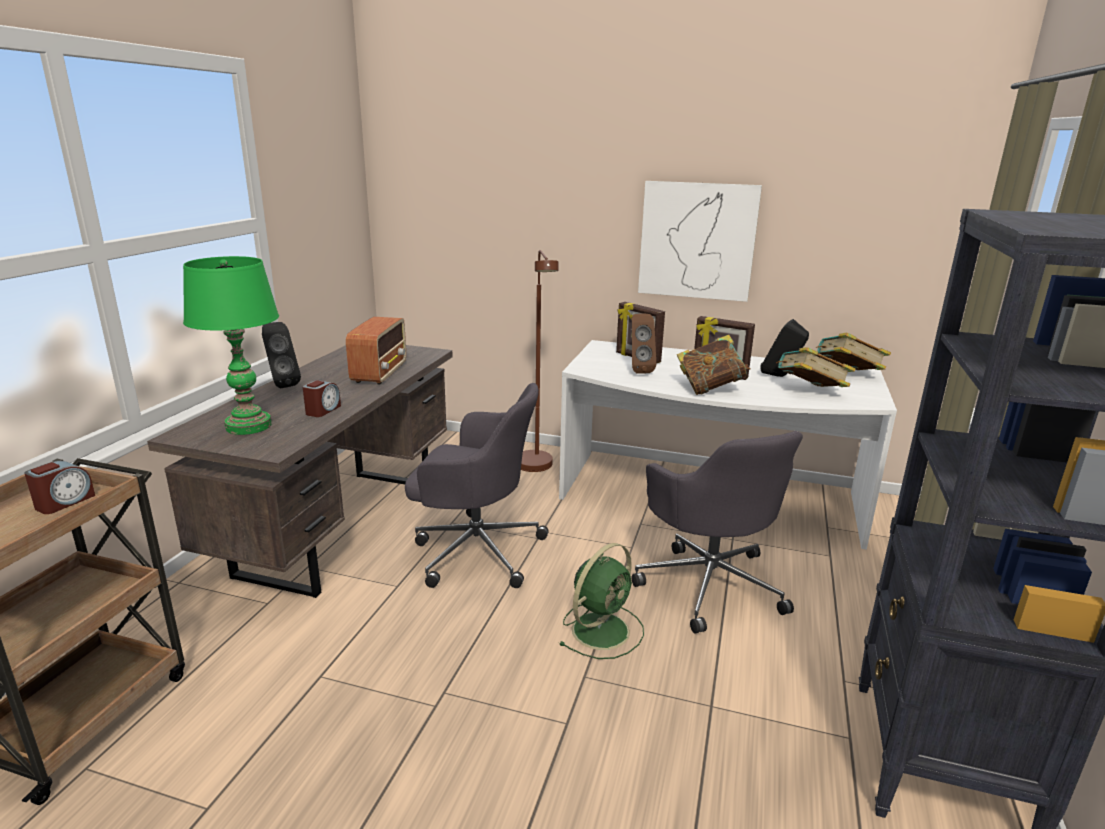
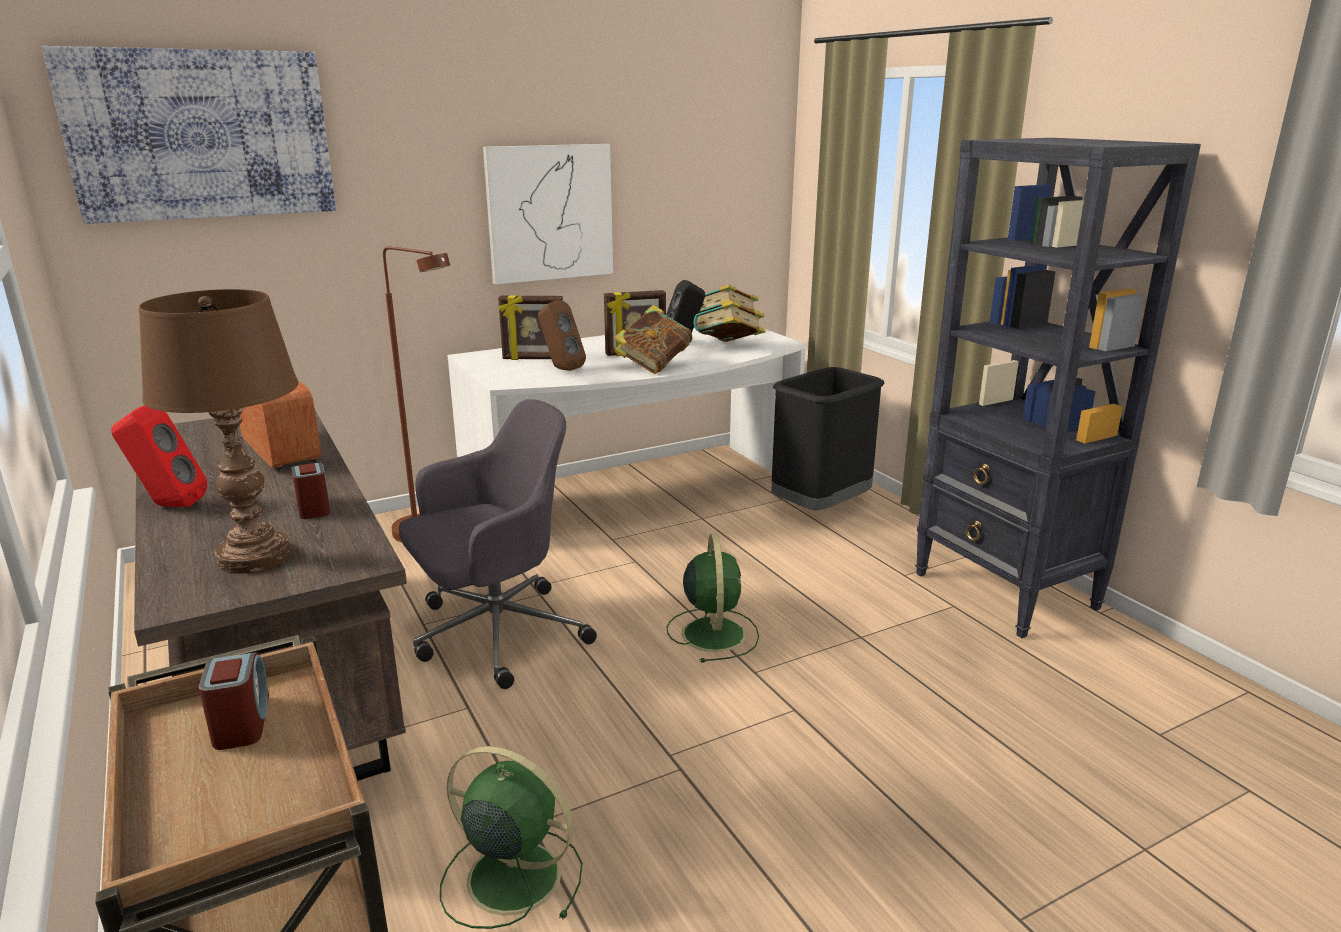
camera: 45 degrees left, 0 degrees up
green table lamp [183,256,279,435] -> brown table lamp [139,289,298,574]
black speaker [262,322,301,388] -> red speaker [111,405,207,507]
grey office chair [632,431,803,634] -> none
none -> picture [42,46,336,224]
none -> green fan [440,746,582,929]
none -> black trash can [771,367,884,511]

